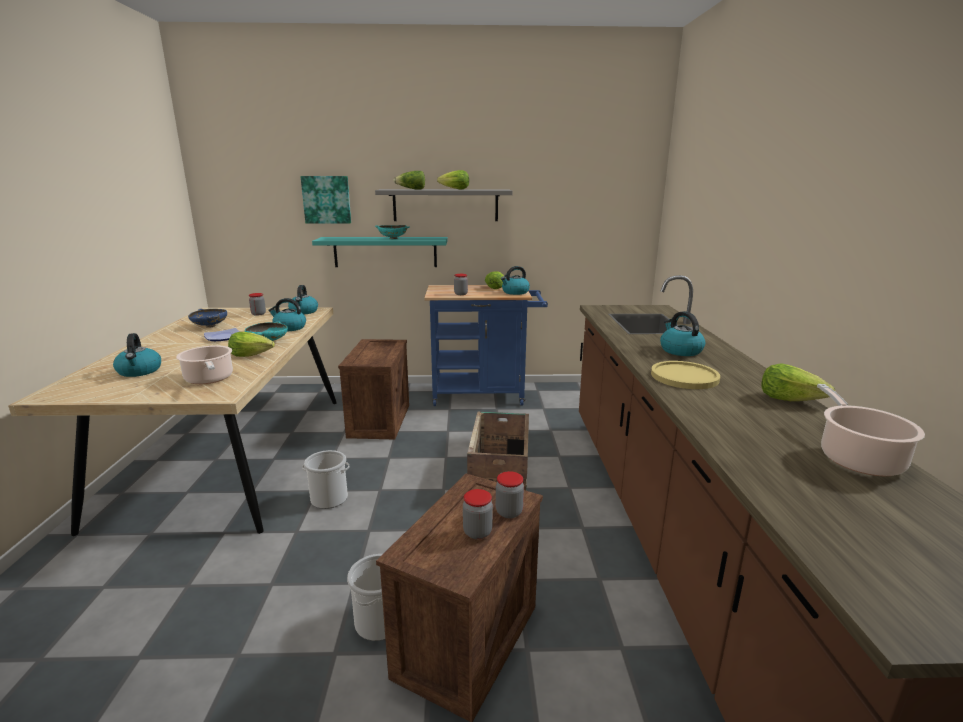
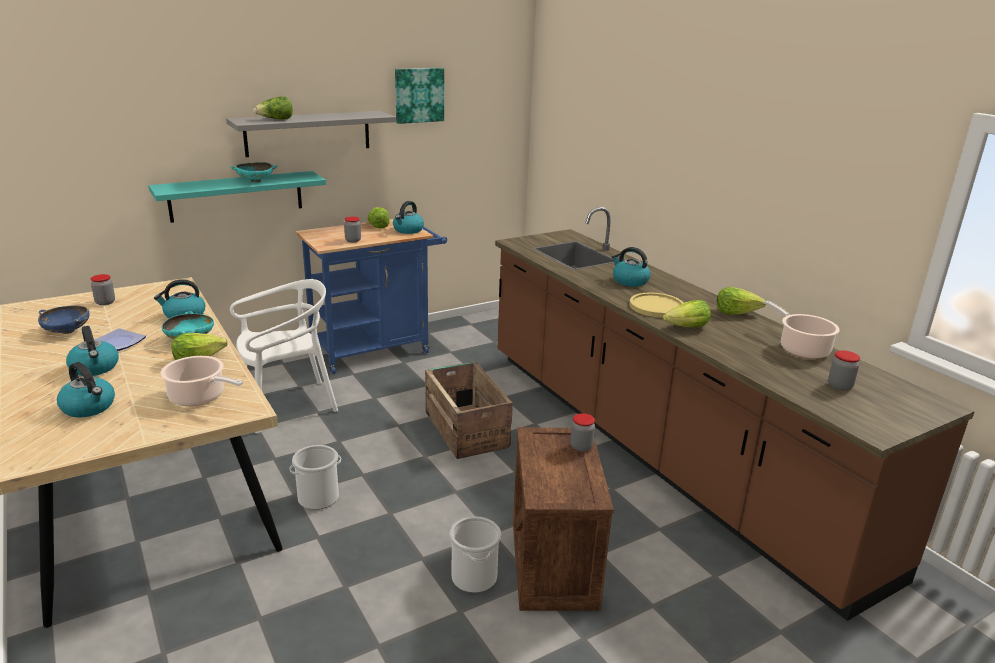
camera: 30 degrees left, 5 degrees up
kettle [288,285,318,314] -> kettle moved to [66,326,119,376]
picture [301,176,351,224] -> picture moved to [395,68,444,124]
crate [338,339,409,439] -> white chair [230,279,338,433]
lettuce [437,170,469,189] -> lettuce moved to [663,300,711,327]
jar [463,489,493,539] -> jar moved to [828,350,860,391]

